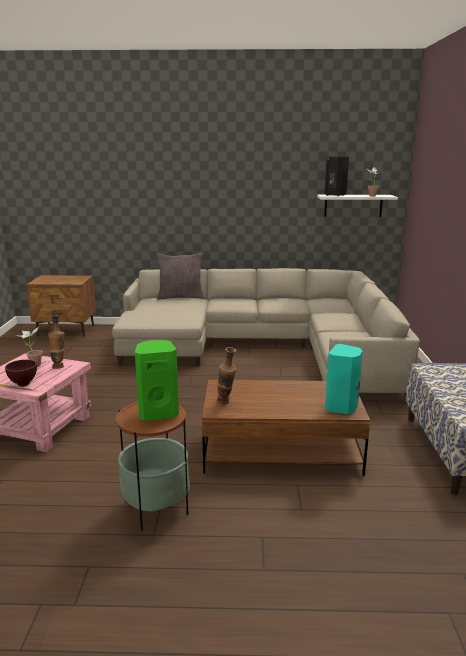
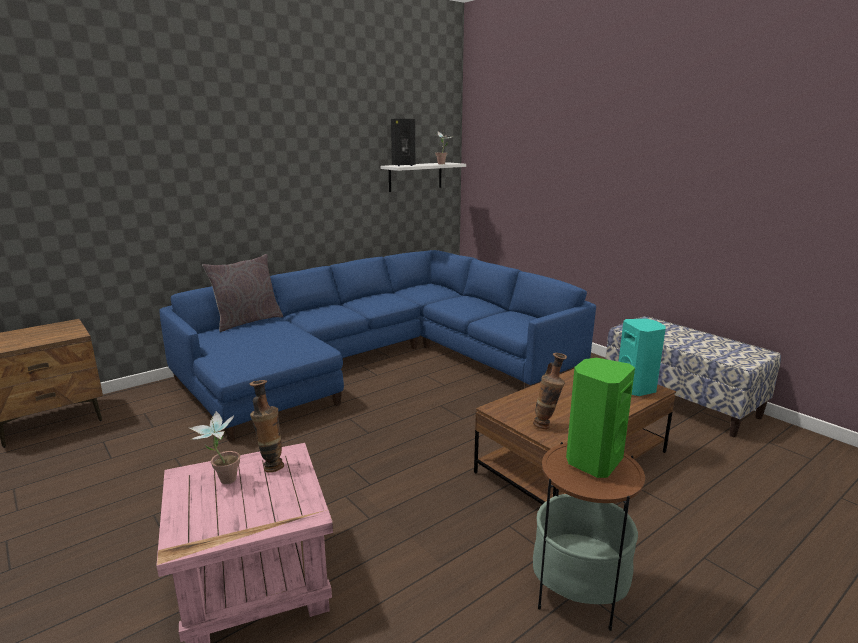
camera: 40 degrees left, 0 degrees up
brown bowl [5,359,37,387] -> none
beige sofa [112,268,420,404] -> blue sofa [160,250,596,442]

